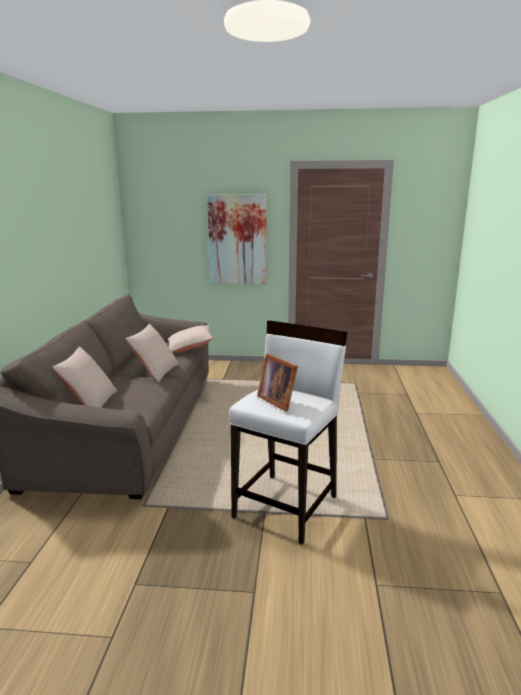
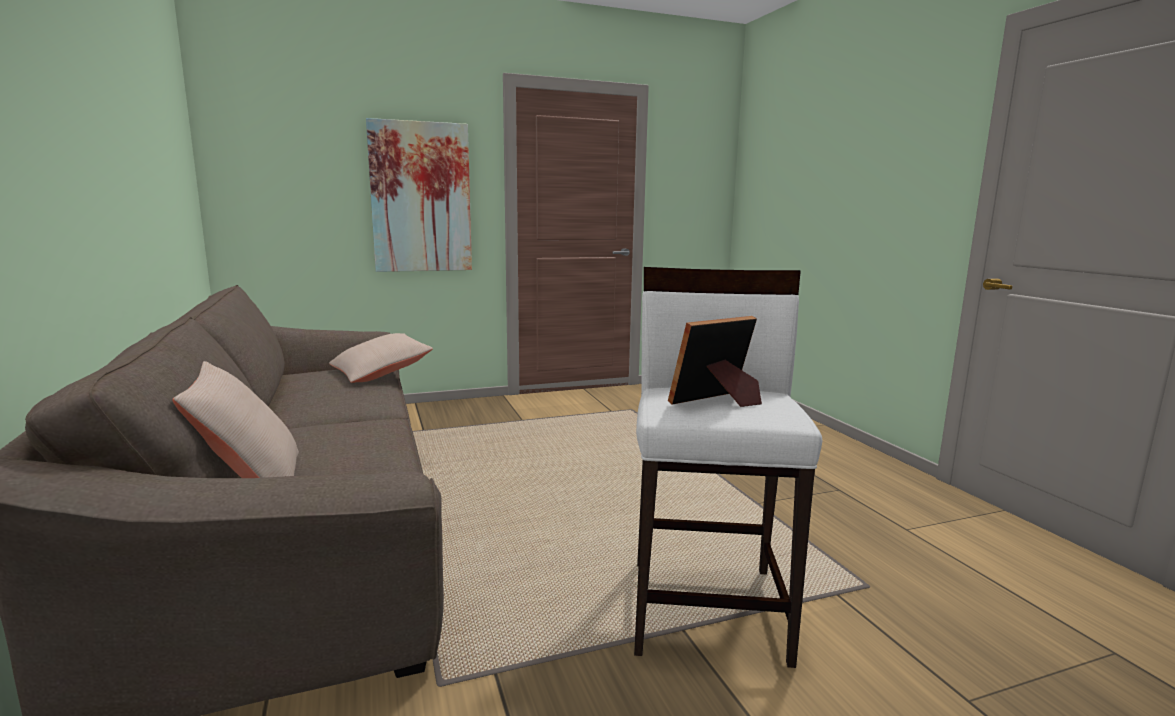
camera: 25 degrees left, 5 degrees down
beige pillow [125,324,179,382] -> none
picture frame [257,354,298,411] -> picture frame turned 120 degrees clockwise [668,316,762,407]

